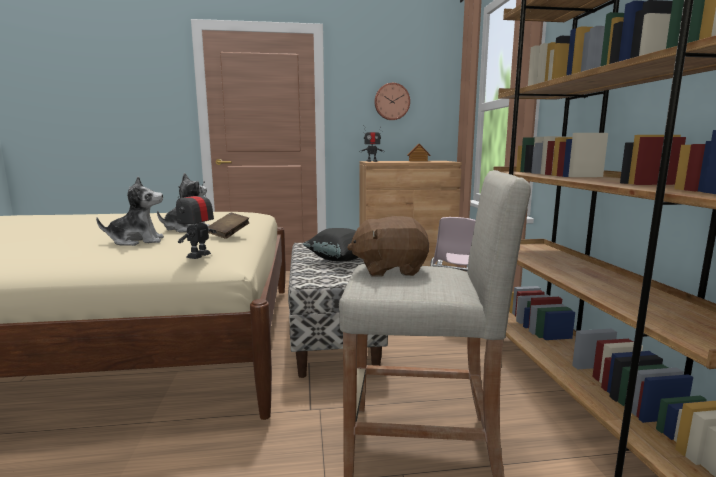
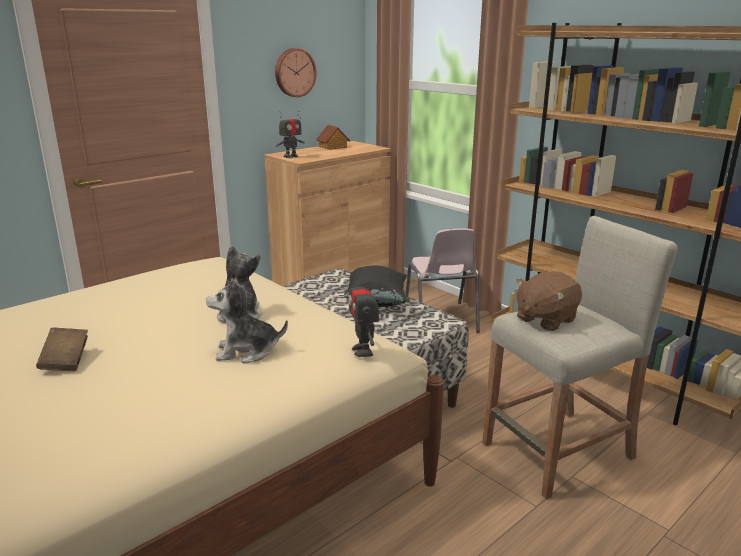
camera: 35 degrees left, 10 degrees up
plush toy [96,177,164,246] -> plush toy turned 135 degrees counterclockwise [206,277,288,363]
brown book [208,212,249,239] -> brown book moved to [36,327,88,371]

